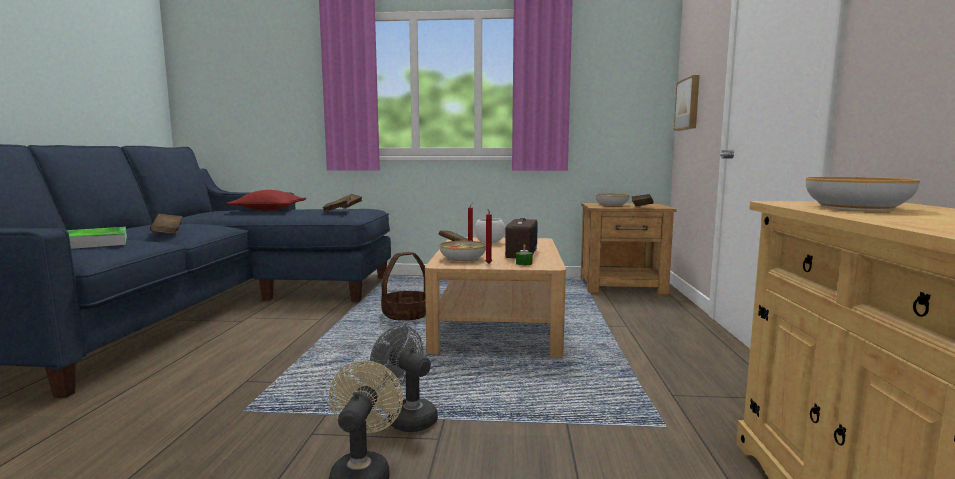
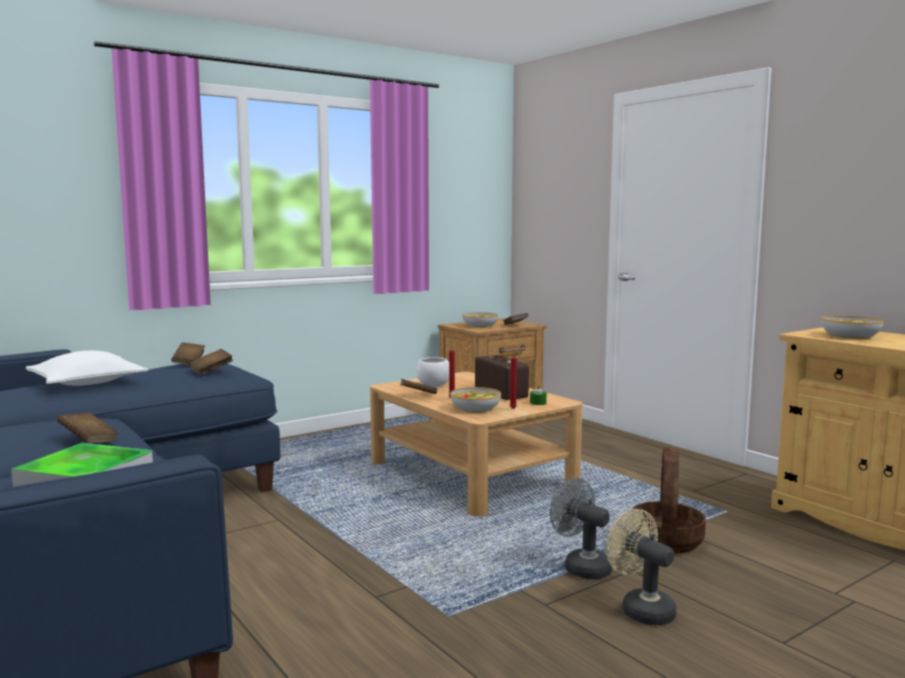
camera: 40 degrees left, 0 degrees up
red pillow [226,190,306,211] -> white pillow [26,351,148,386]
grey fan [370,325,438,432] -> grey fan turned 45 degrees clockwise [550,478,612,579]
basket [381,252,426,321] -> basket moved to [632,448,706,553]
picture [674,75,700,131] -> none

